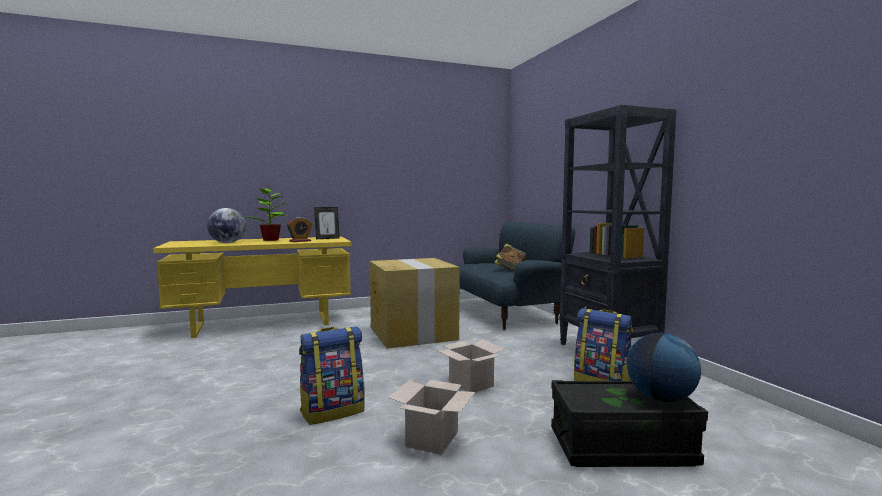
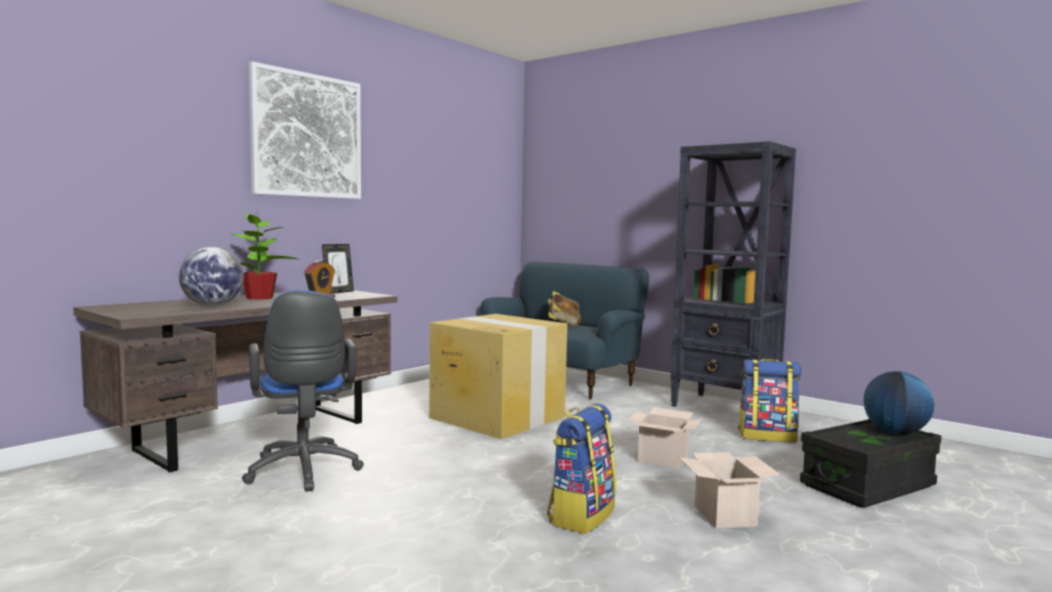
camera: 30 degrees left, 0 degrees up
yellow desk [153,237,351,338] -> brown desk [73,290,397,472]
none -> blue office chair [242,290,364,491]
none -> picture [249,61,361,199]

